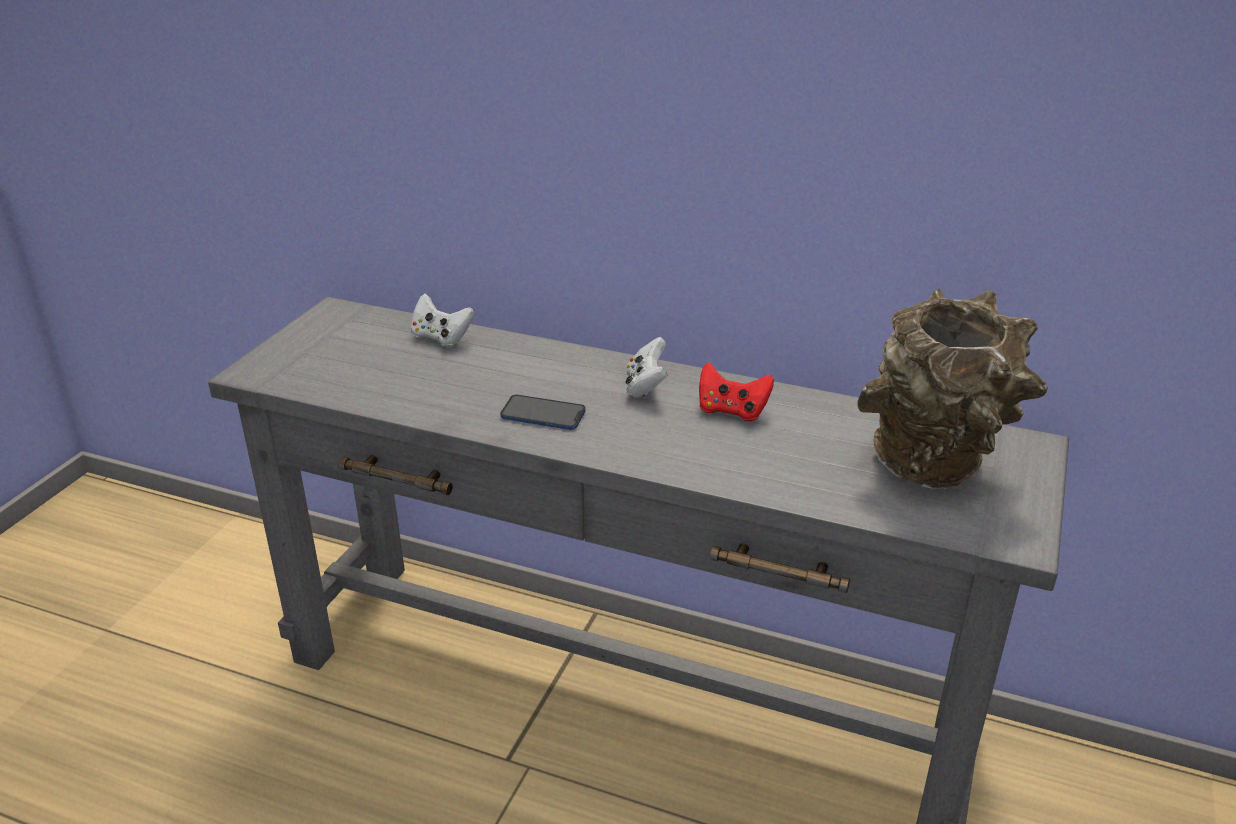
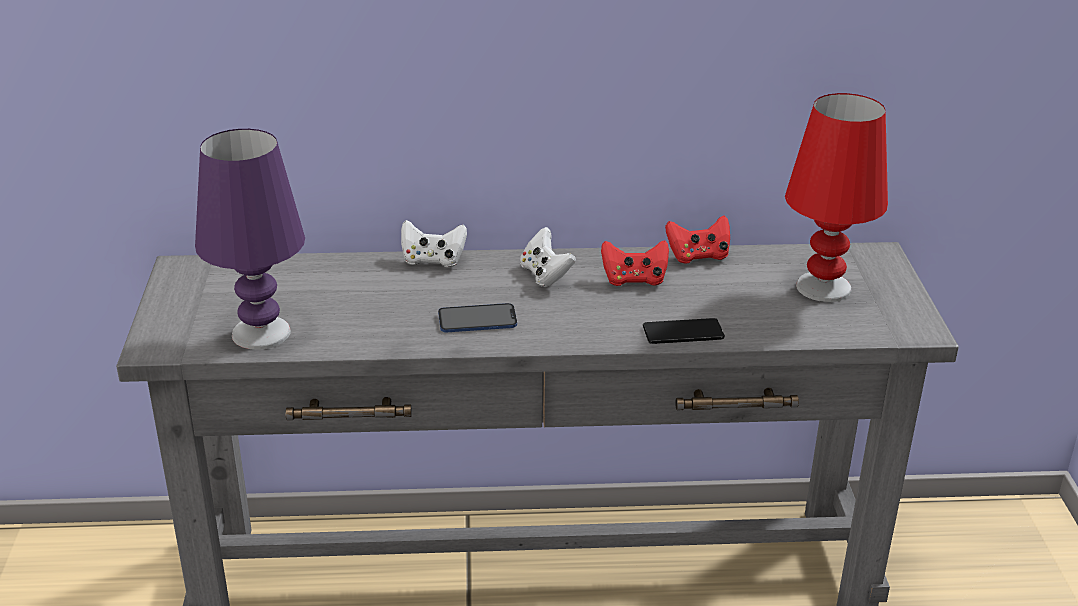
camera: 25 degrees left, 0 degrees up
white game controller [411,294,475,347] -> white game controller moved to [401,220,467,268]
brown vase [858,288,1048,489] -> red table lamp [785,93,888,302]
none -> purple table lamp [195,129,305,350]
none -> phone [643,318,725,344]
none -> red game controller [665,215,730,264]

